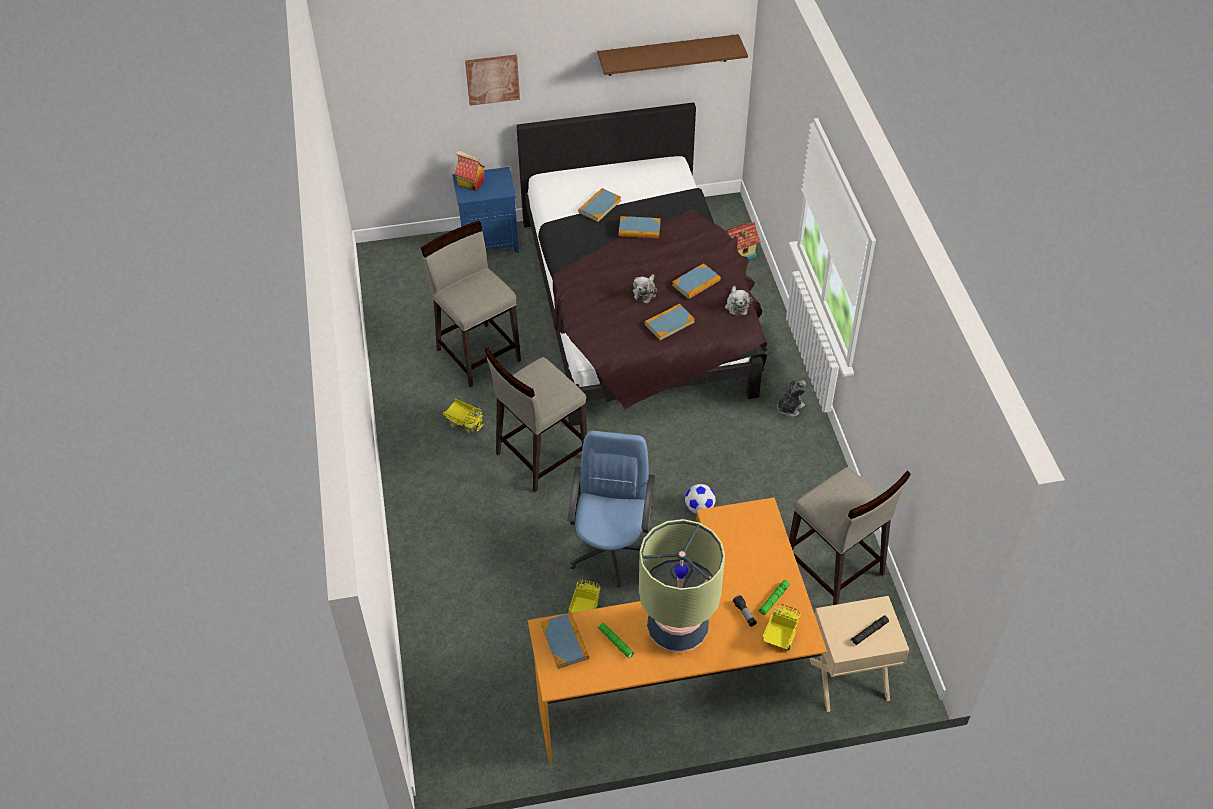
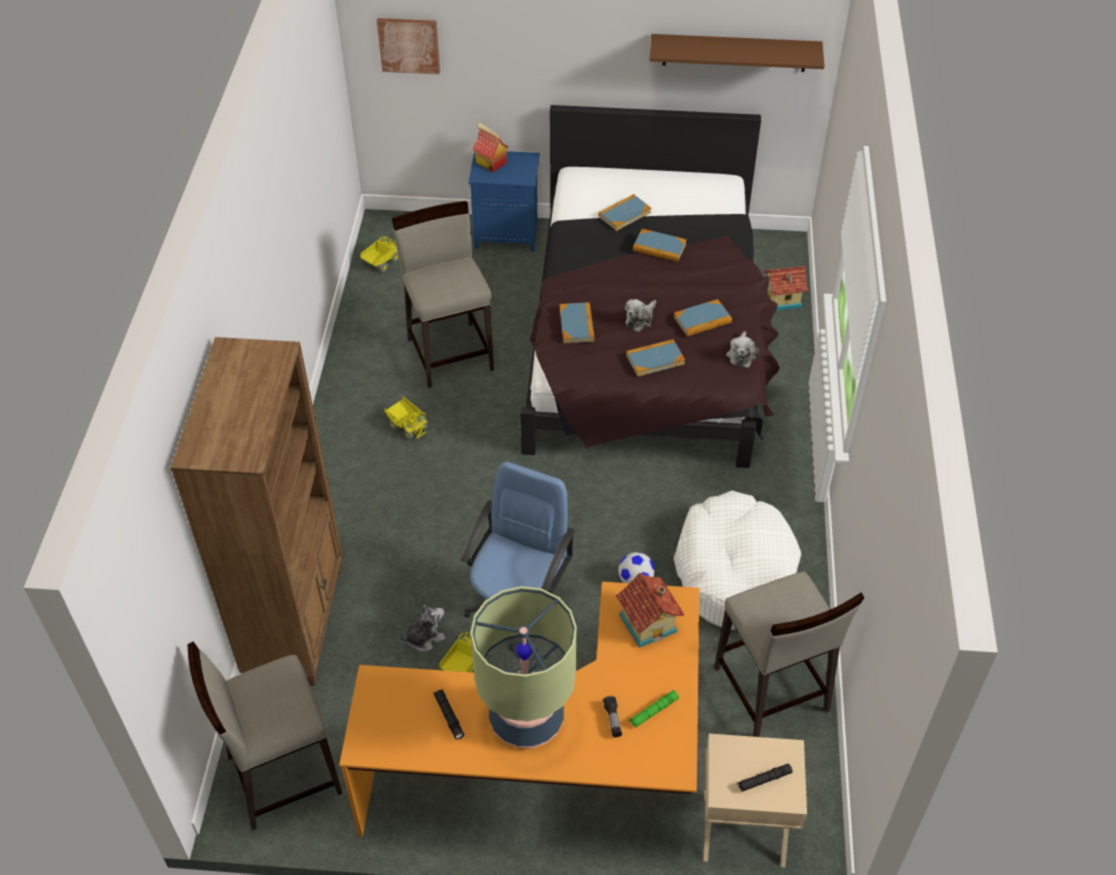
camera: 15 degrees right, 0 degrees up
picture [465,54,520,106] -> picture moved to [377,18,440,74]
beige stool [485,348,587,492] -> beige stool moved to [187,641,342,830]
book [541,612,589,669] -> book moved to [560,302,595,343]
green flashlight [597,622,634,658] -> black flashlight [433,689,464,740]
toy truck [762,604,801,650] -> toy truck moved to [360,236,399,272]
plush toy [777,379,806,417] -> plush toy moved to [399,605,446,651]
none -> brown bookcase [170,337,343,686]
none -> toy house [616,572,684,648]
none -> white dog bed [674,491,801,630]

